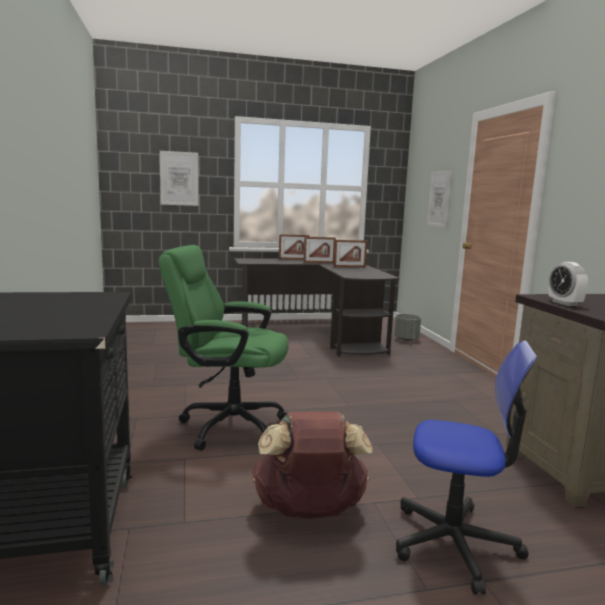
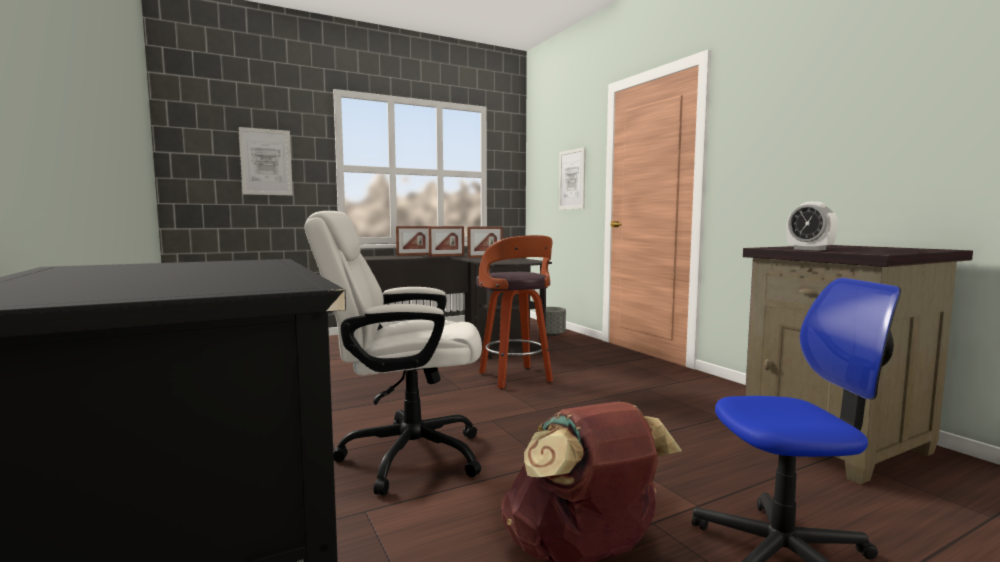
camera: 15 degrees left, 5 degrees down
green office chair [158,245,289,451] -> white office chair [304,211,482,496]
none -> stool [476,235,553,389]

